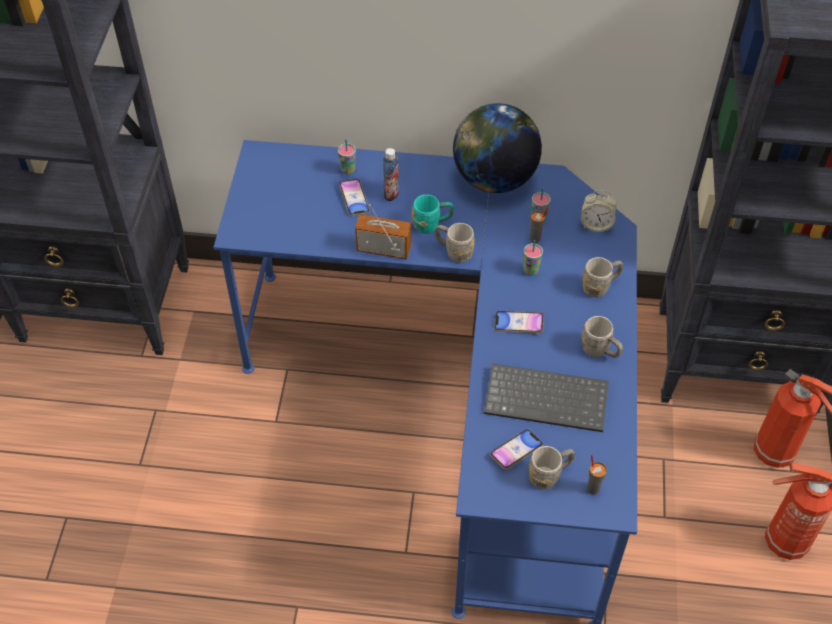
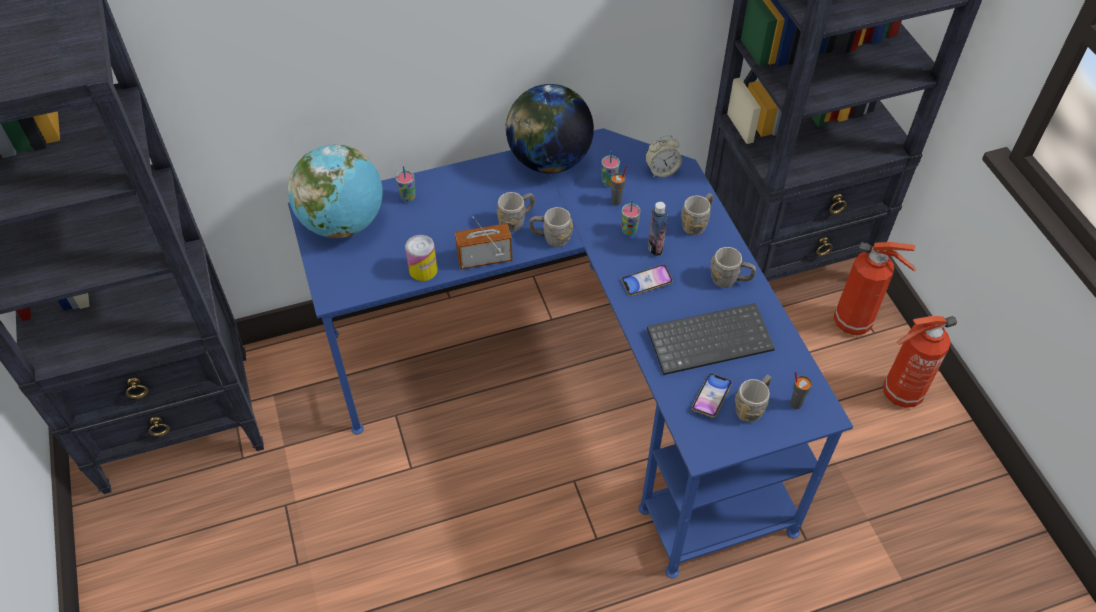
camera: 25 degrees left, 0 degrees up
phone [339,179,370,216] -> none
bottle [383,148,399,201] -> bottle moved to [648,202,668,256]
turquoise mug [412,195,454,234] -> grey mug [497,192,535,232]
none -> globe [288,144,383,238]
none -> can [405,235,437,281]

